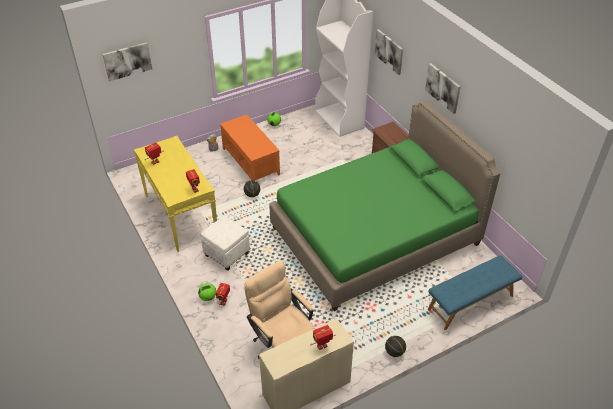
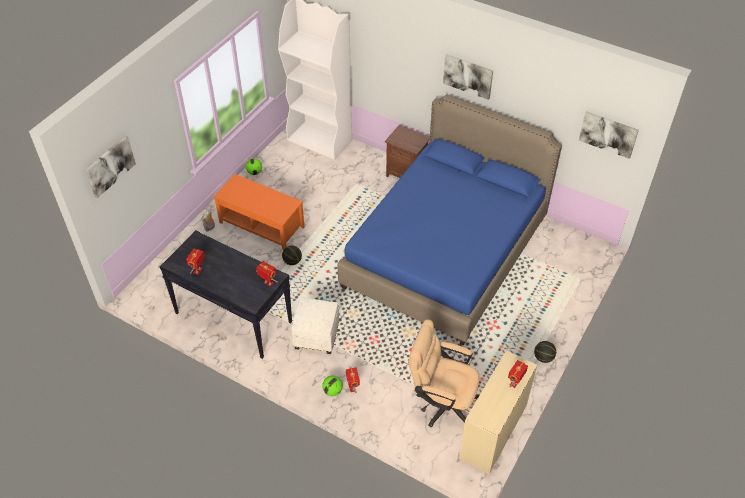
camera: 30 degrees left, 5 degrees up
yellow console table [134,136,217,252] -> black console table [160,230,292,359]
green bed [269,101,500,311] -> blue bed [337,94,562,346]
picture [374,29,403,75] -> picture moved to [579,111,639,159]
blue bench [428,255,522,330] -> none

